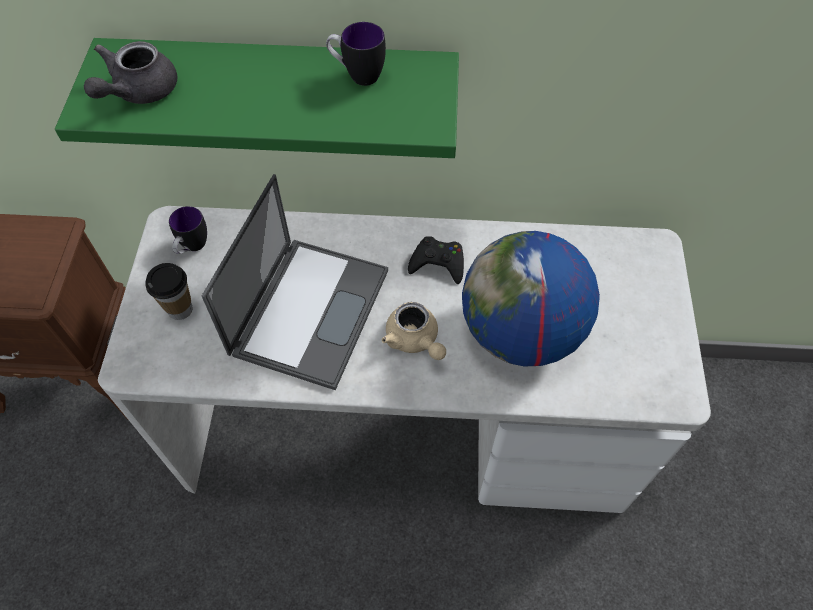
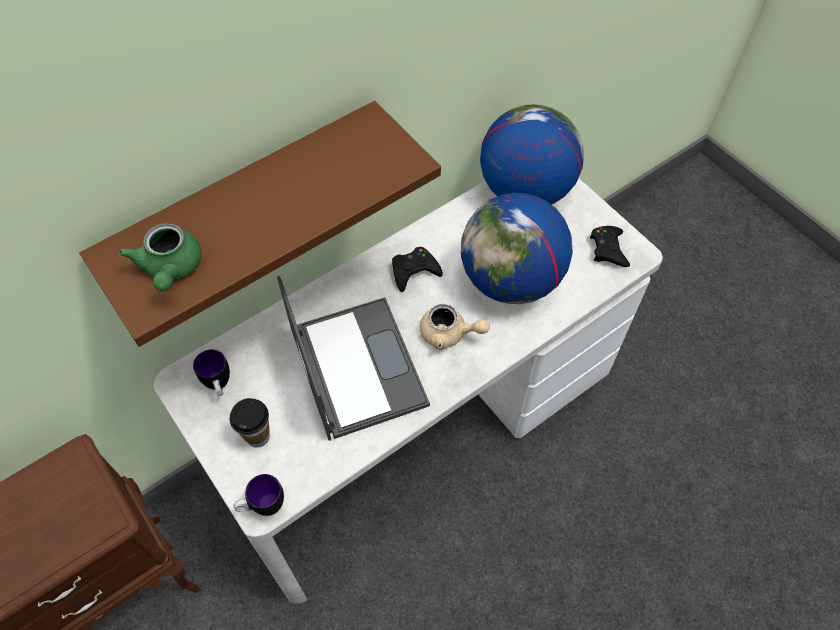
camera: 40 degrees left, 0 degrees up
green shelf [55,38,459,158] -> brown shelf [79,101,441,347]
grey teapot [84,41,178,104] -> green teapot [119,223,202,291]
mug [326,22,386,86] -> mug moved to [233,474,284,516]
none -> globe [480,104,584,205]
none -> black game controller [590,226,630,267]

